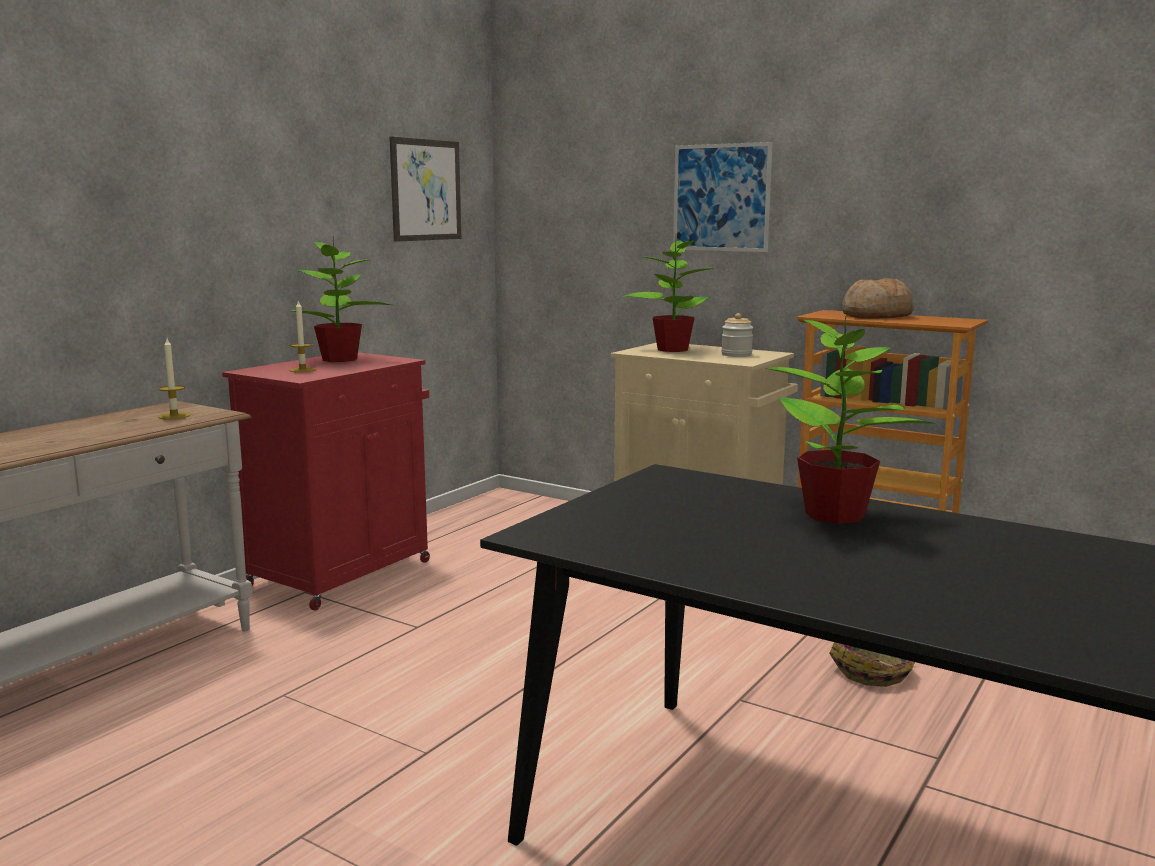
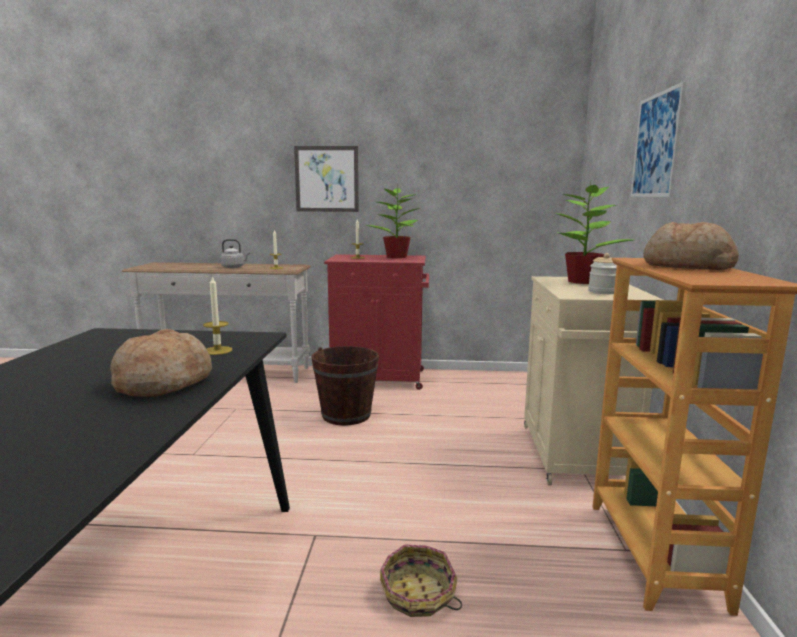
camera: 60 degrees right, 0 degrees up
picture [390,137,461,242] -> picture moved to [294,146,359,212]
potted plant [766,310,935,524] -> bread [110,329,212,397]
none -> candle [203,276,233,355]
none -> grey kettle [220,239,250,268]
none -> brown bucket [311,346,379,426]

